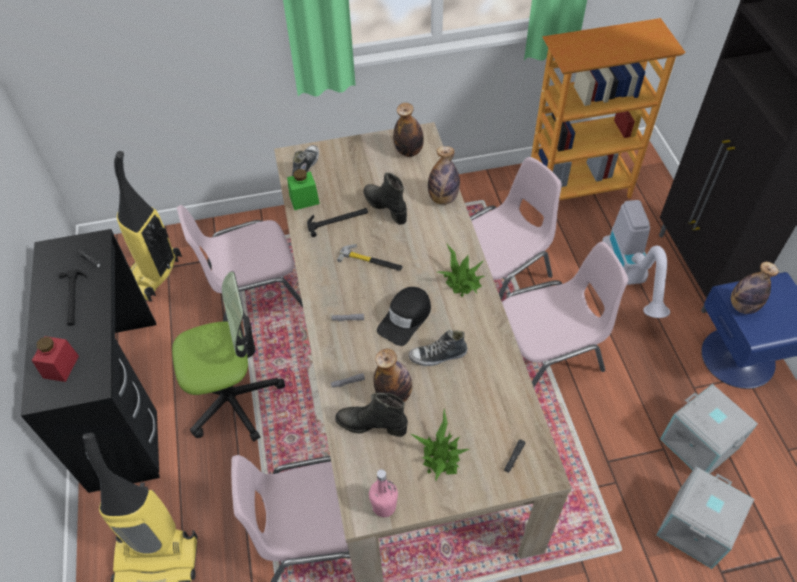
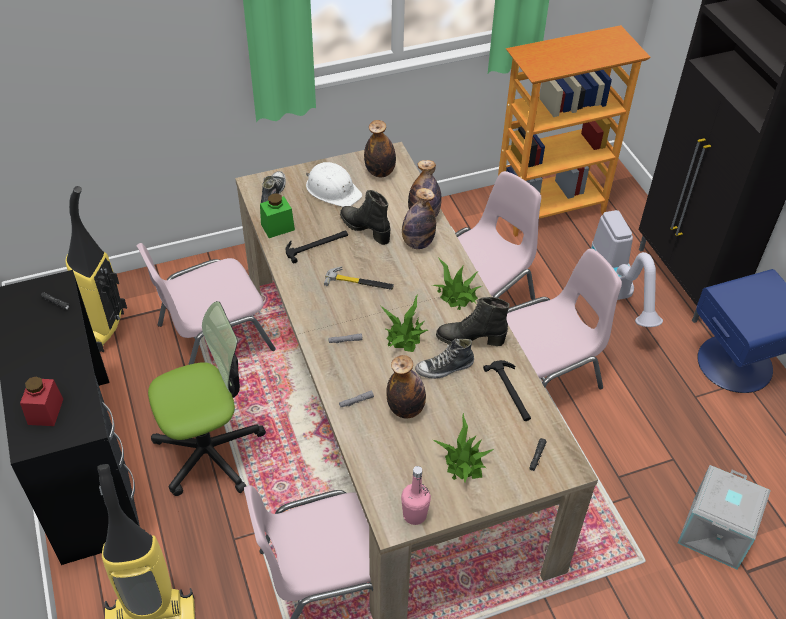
camera: 10 degrees left, 5 degrees down
hammer [59,269,87,326] -> hammer moved to [483,360,531,421]
black boot [335,393,408,437] -> black boot moved to [436,297,510,346]
black cap [377,287,431,346] -> potted plant [381,294,428,352]
grey storage box [660,384,758,474] -> none
bottle [731,262,779,314] -> bottle moved to [402,188,436,249]
none -> white hard hat [306,162,362,207]

